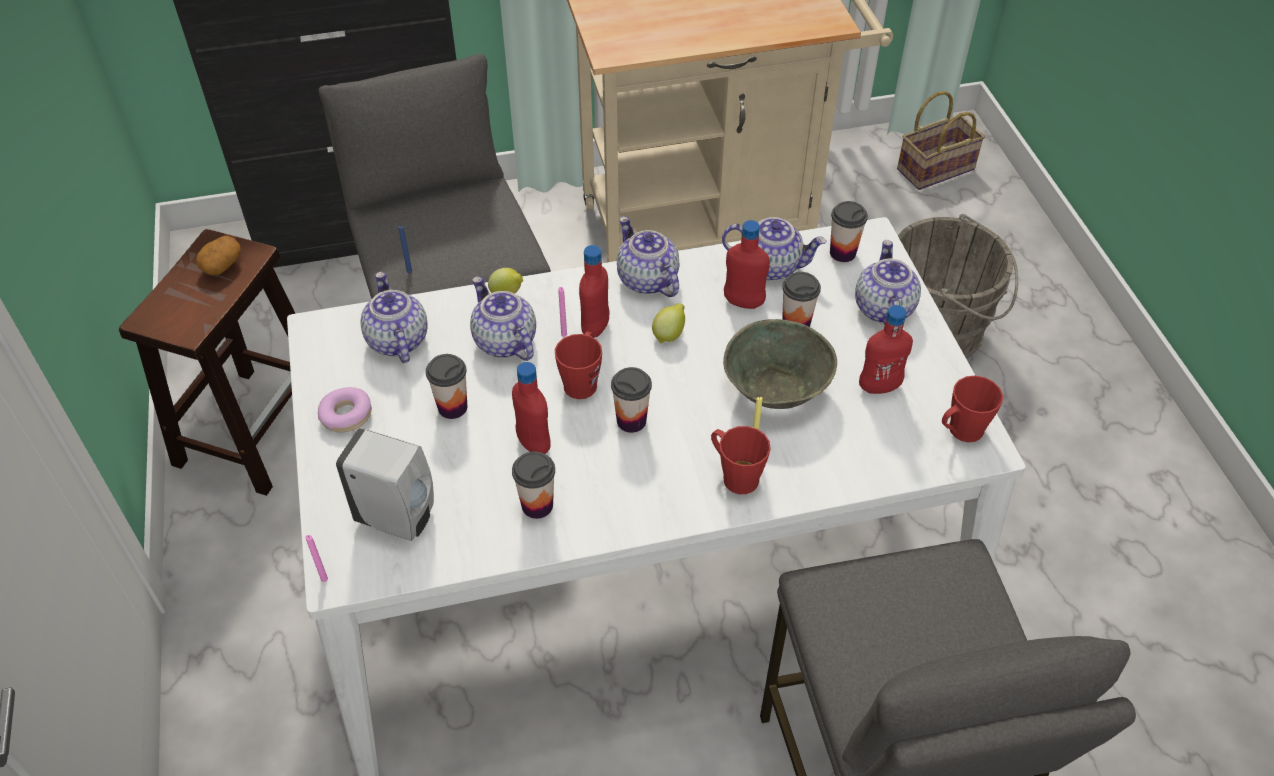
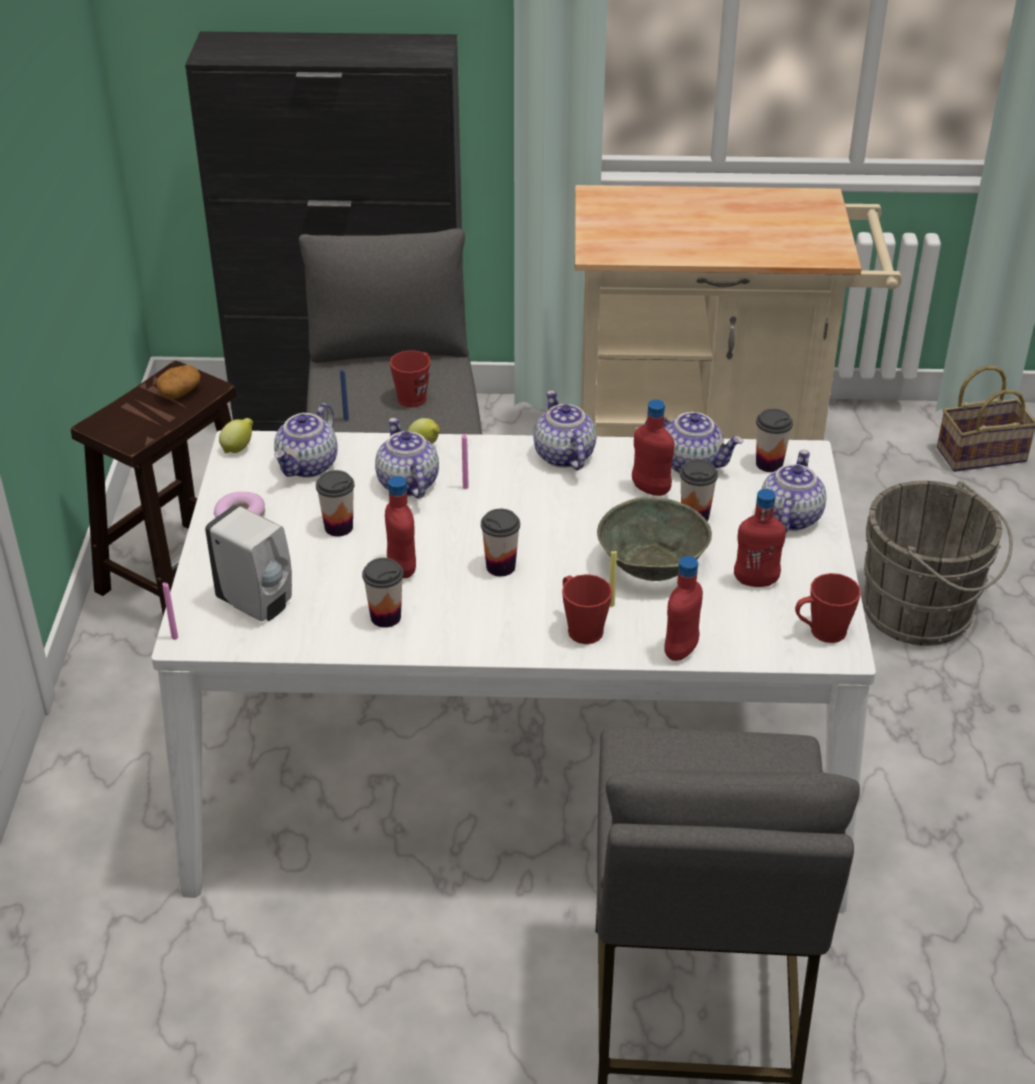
camera: 15 degrees right, 10 degrees down
teapot [361,272,428,363] -> teapot turned 150 degrees counterclockwise [274,403,338,478]
red mug [555,331,602,399] -> red mug moved to [390,350,430,408]
red bottle [579,245,610,338] -> red bottle moved to [665,556,703,661]
lemon [652,303,685,344] -> lemon moved to [219,418,253,453]

